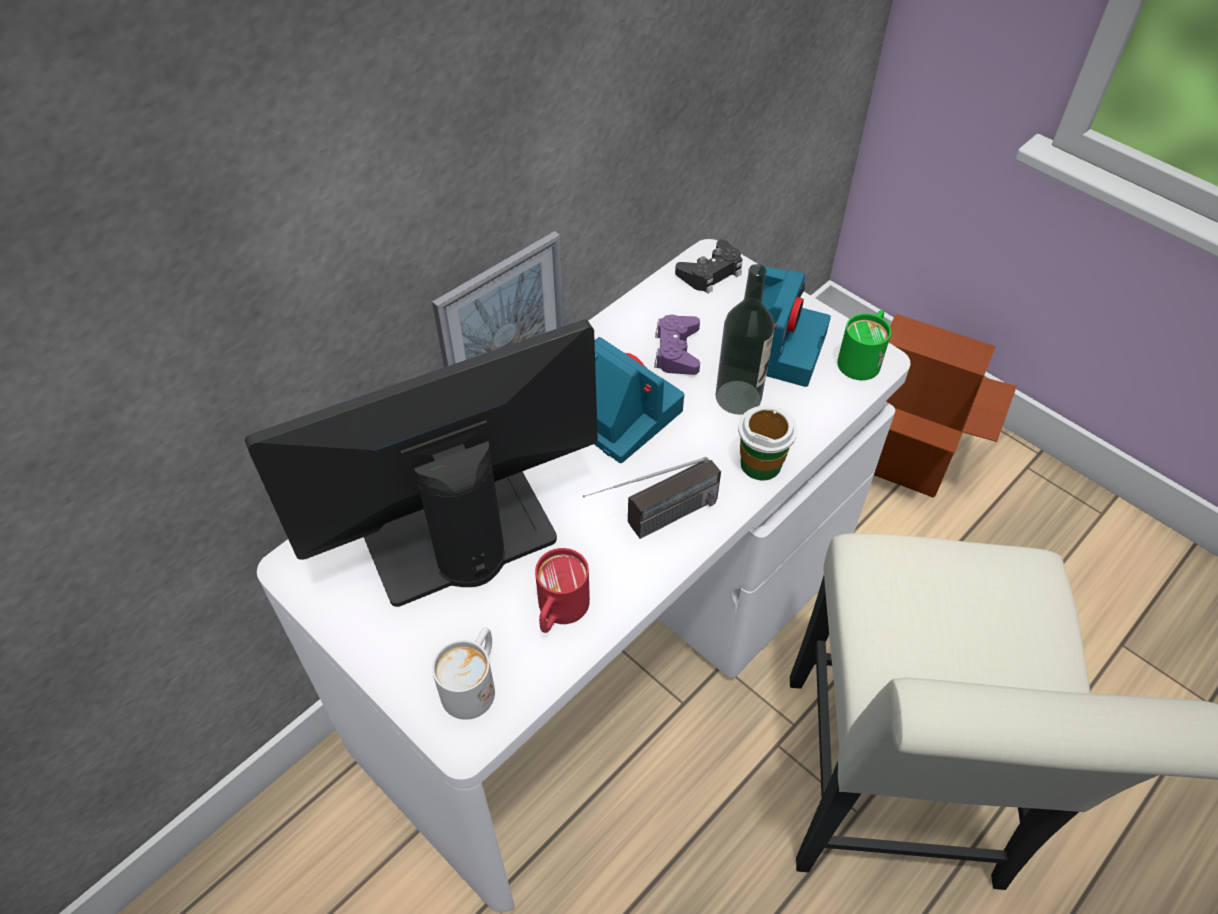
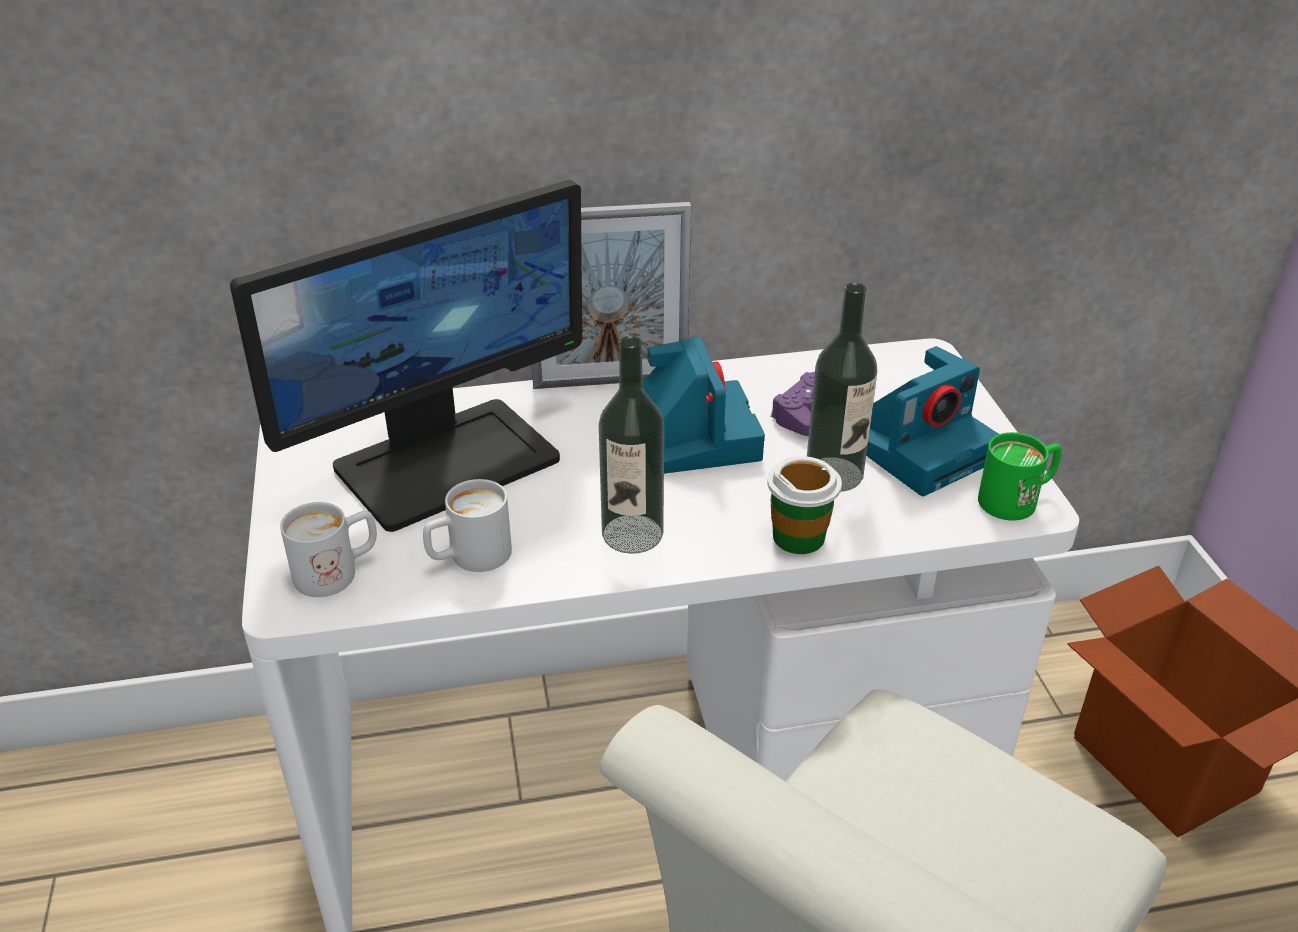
camera: 35 degrees right, 15 degrees down
monitor [245,320,598,607] -> monitor turned 135 degrees clockwise [230,180,582,532]
red mug [535,548,590,633] -> white mug [423,479,512,572]
radio [583,457,721,539] -> bottle [599,336,664,554]
black game controller [675,240,743,294] -> none

